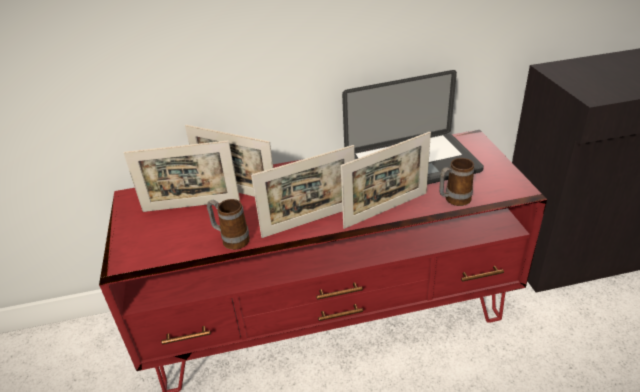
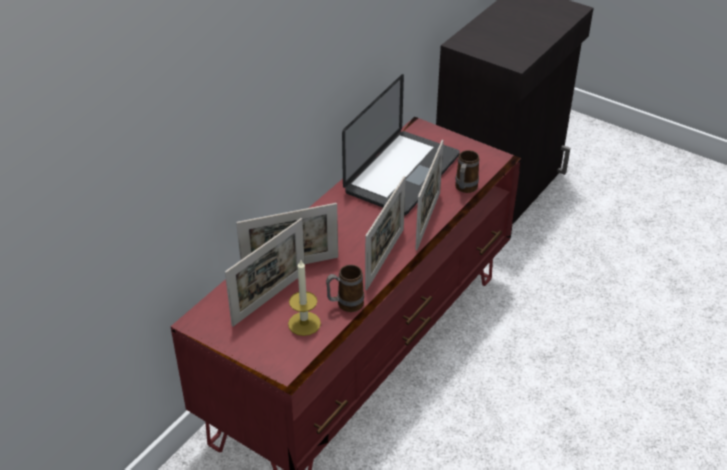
camera: 45 degrees left, 5 degrees up
none -> candle [288,260,321,336]

